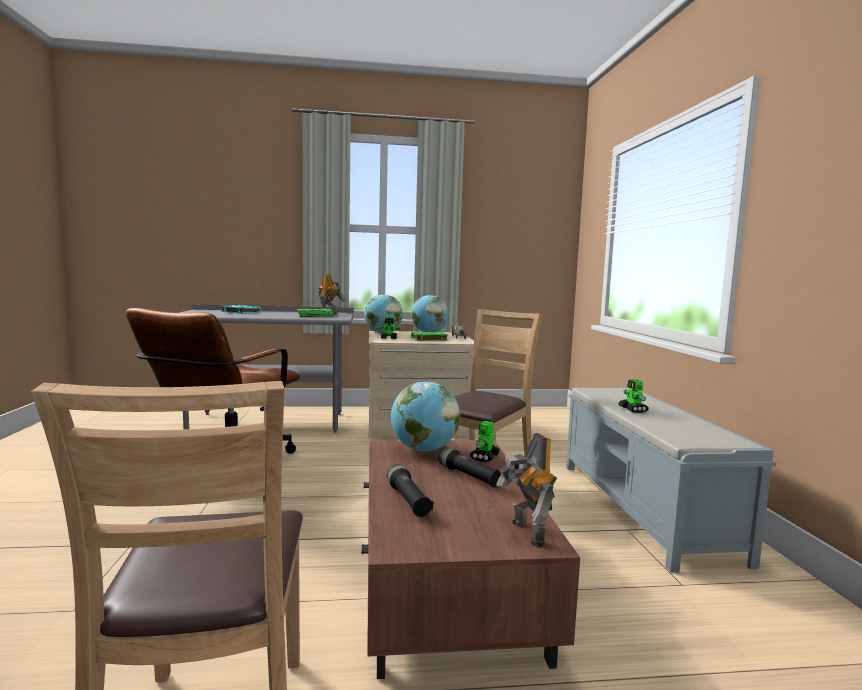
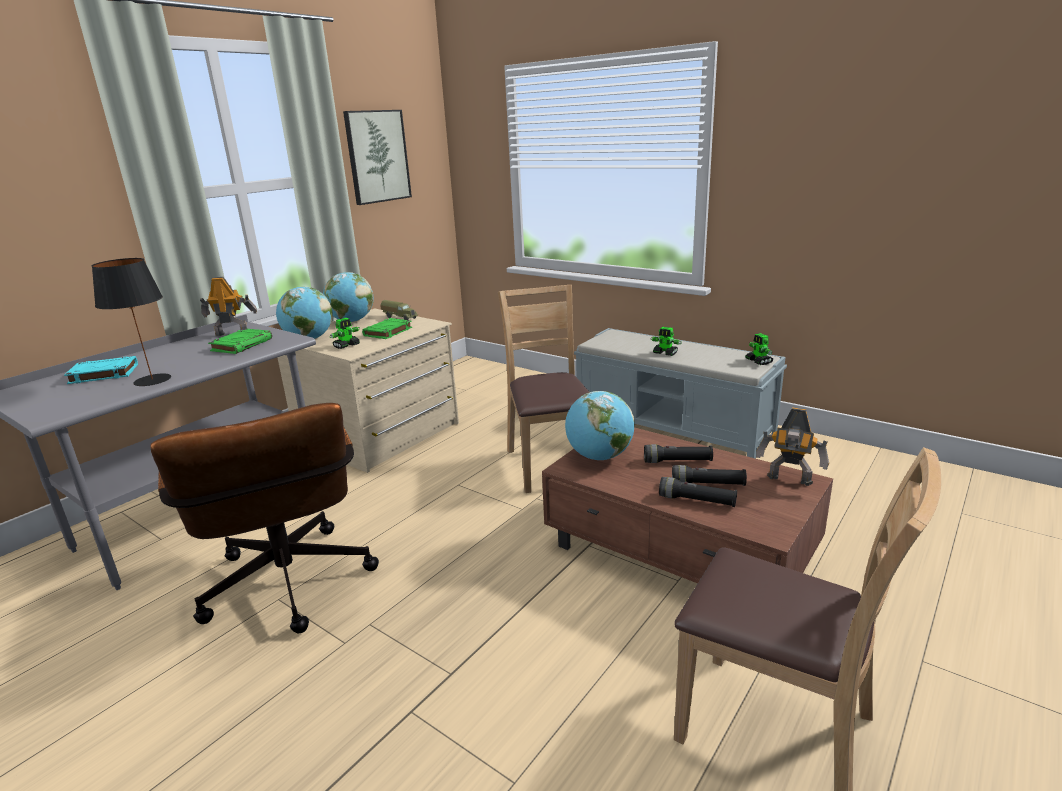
camera: 45 degrees left, 15 degrees up
toy robot [470,421,500,462] -> toy robot moved to [745,333,774,365]
none -> black table lamp [92,258,171,386]
none -> picture [343,110,412,205]
none -> black flashlight [672,465,747,486]

